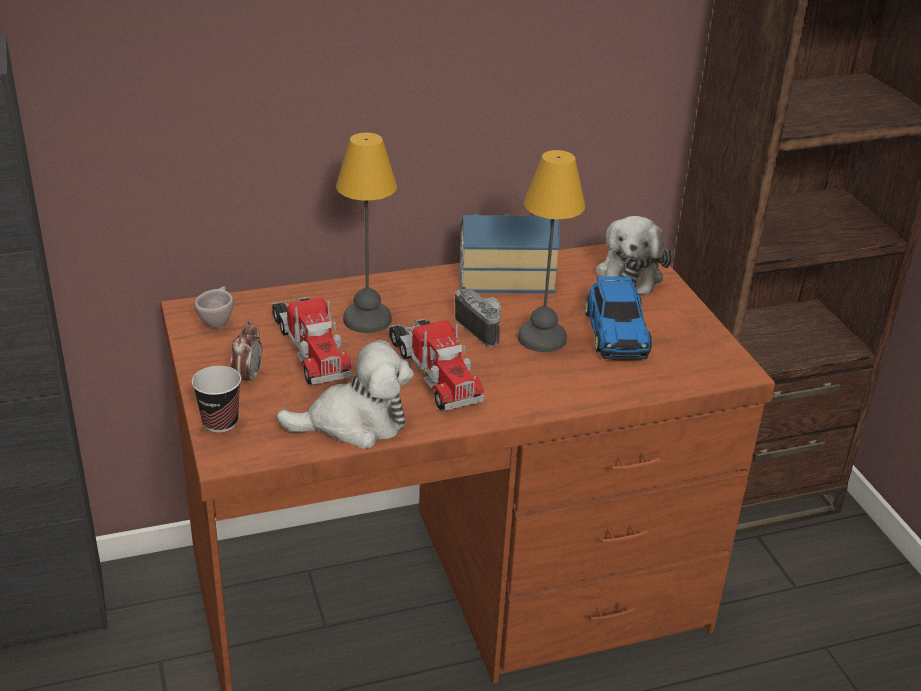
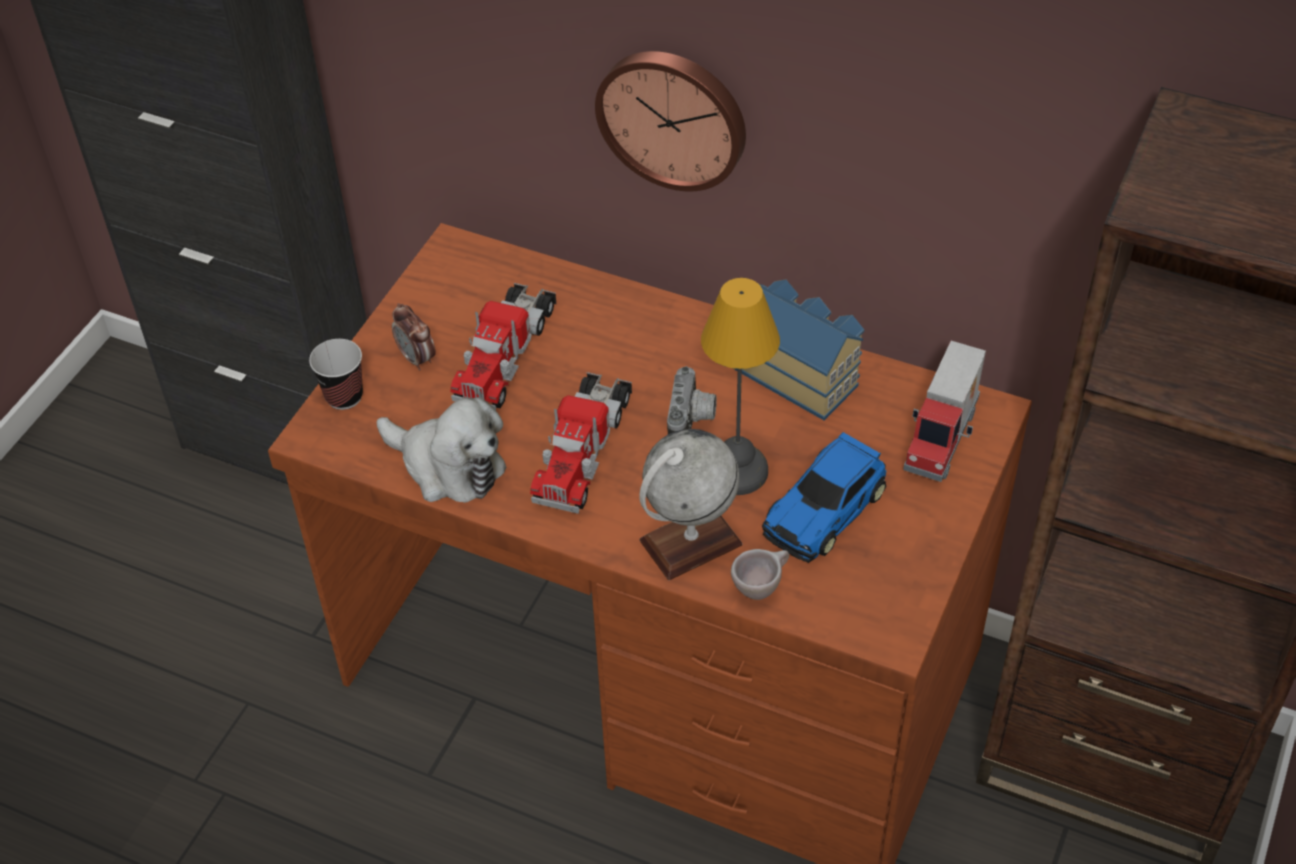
camera: 45 degrees right, 15 degrees up
beige cup [195,287,233,328] -> beige cup moved to [731,549,789,600]
alarm clock [231,321,262,387] -> alarm clock turned 90 degrees clockwise [392,303,436,371]
table lamp [336,133,397,333] -> none
plush toy [596,216,672,295] -> toy truck [903,341,986,482]
none -> wall clock [595,51,746,191]
none -> globe [639,429,742,580]

